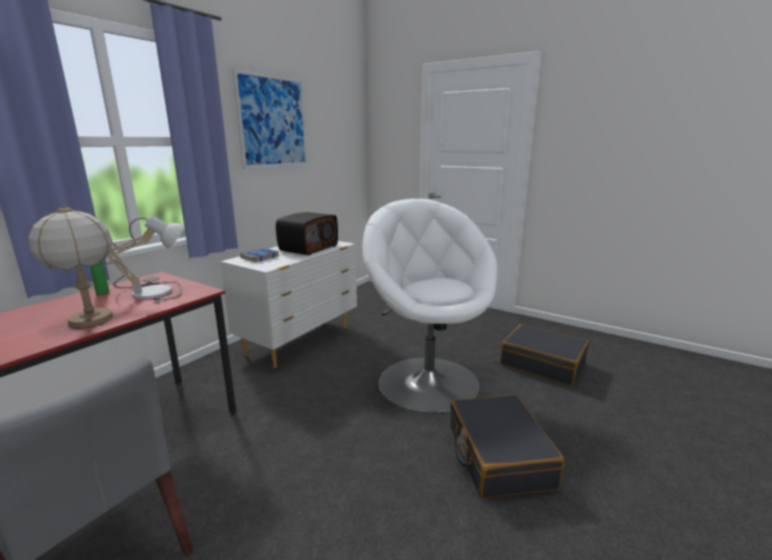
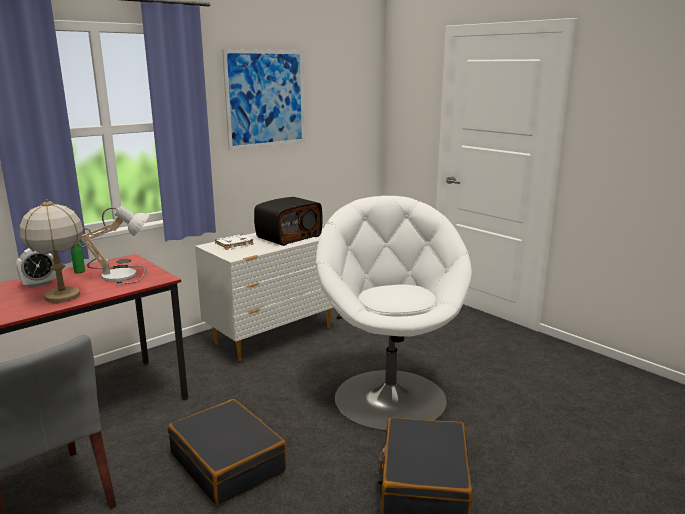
camera: 15 degrees right, 0 degrees up
blue book [240,248,279,262] -> white book [215,234,253,250]
black suitcase [500,324,589,386] -> black suitcase moved to [168,399,287,506]
none -> alarm clock [16,248,57,288]

